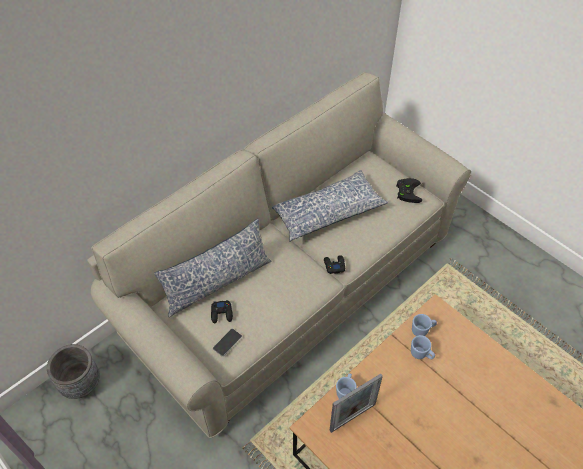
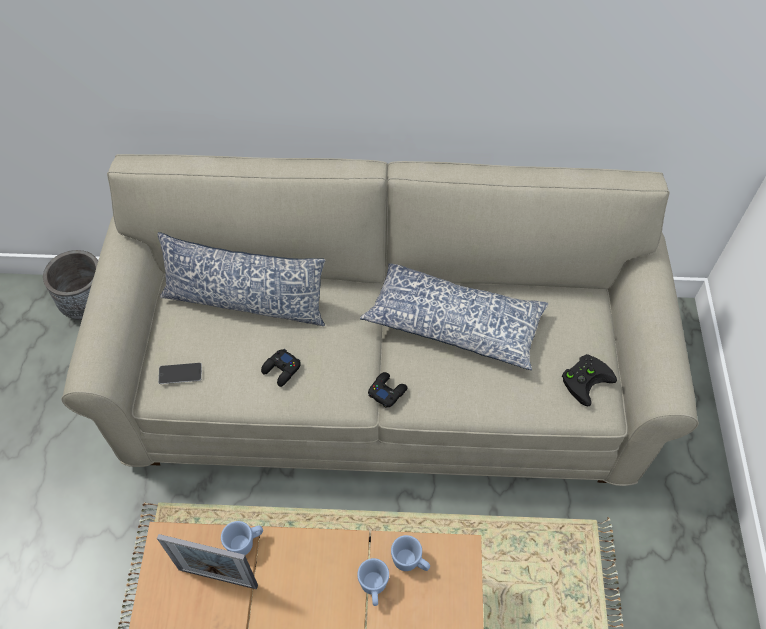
camera: 45 degrees right, 5 degrees up
black game controller [211,300,233,323] -> black game controller moved to [261,349,301,387]

